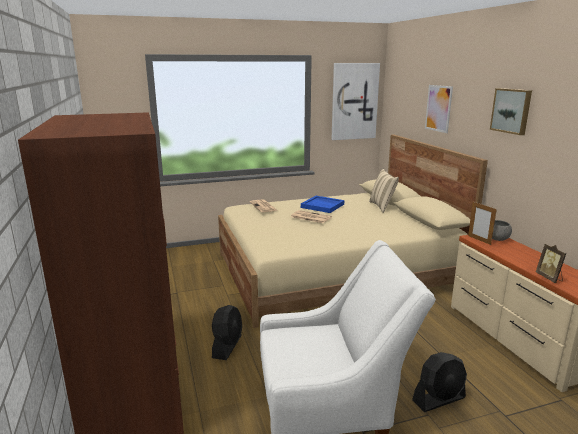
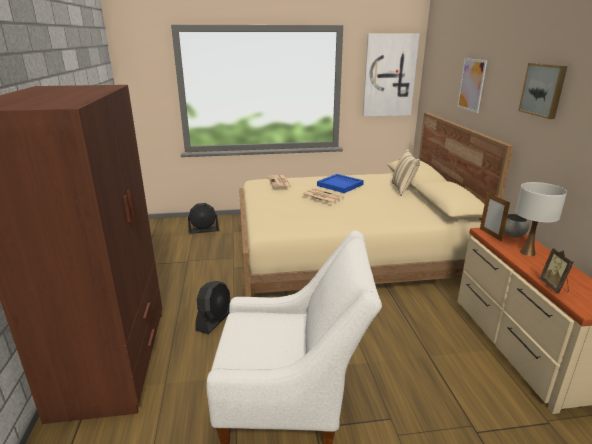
camera: 10 degrees right, 5 degrees up
black fan [412,352,467,412] -> black fan moved to [188,203,219,234]
none -> white table lamp [515,182,567,256]

